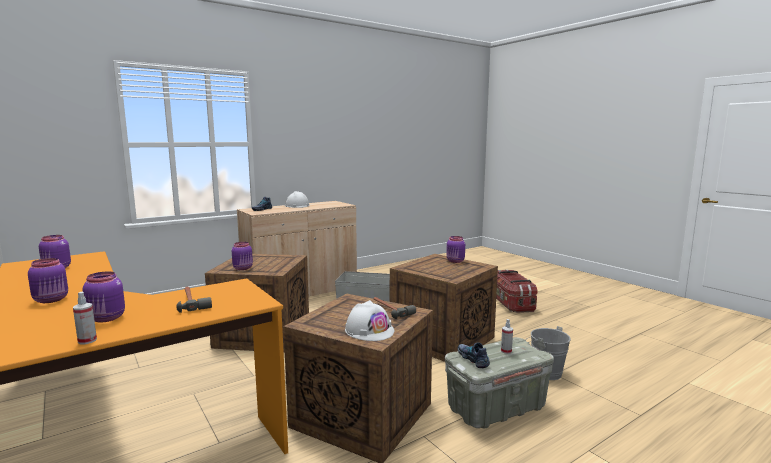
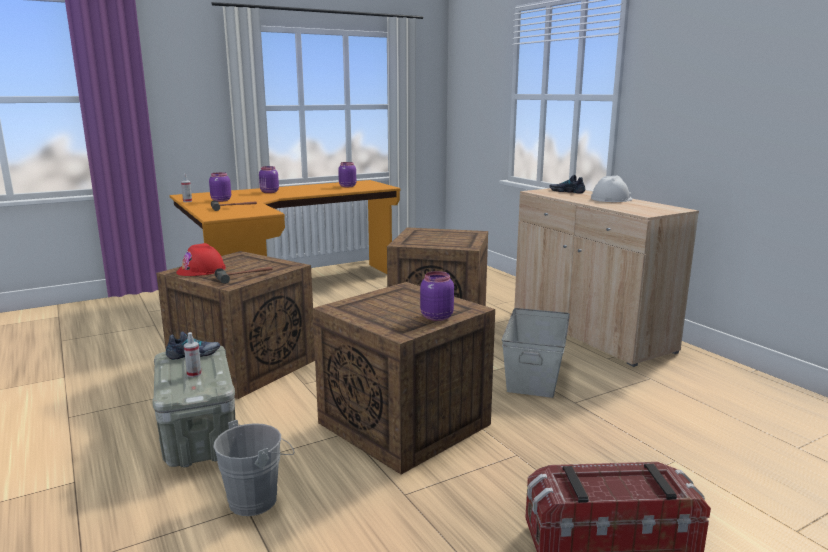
camera: 95 degrees right, 5 degrees up
purple jar [232,242,253,270] -> none
white hard hat [345,300,394,341] -> red hard hat [176,243,226,276]

